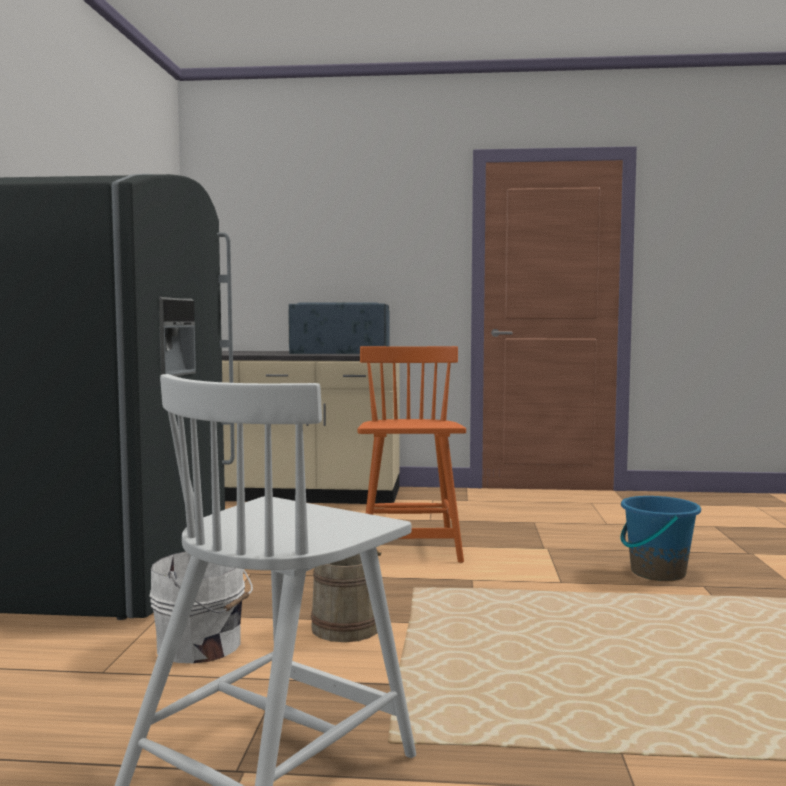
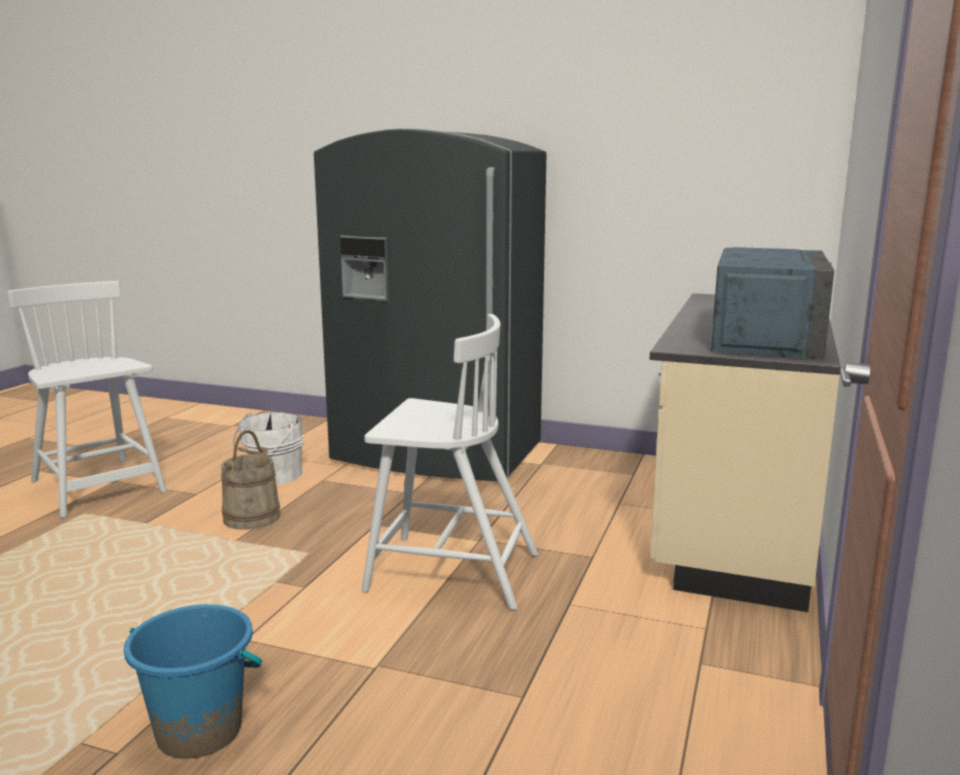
camera: 105 degrees right, 10 degrees up
orange chair [358,346,466,563] -> white chair [362,314,538,610]

